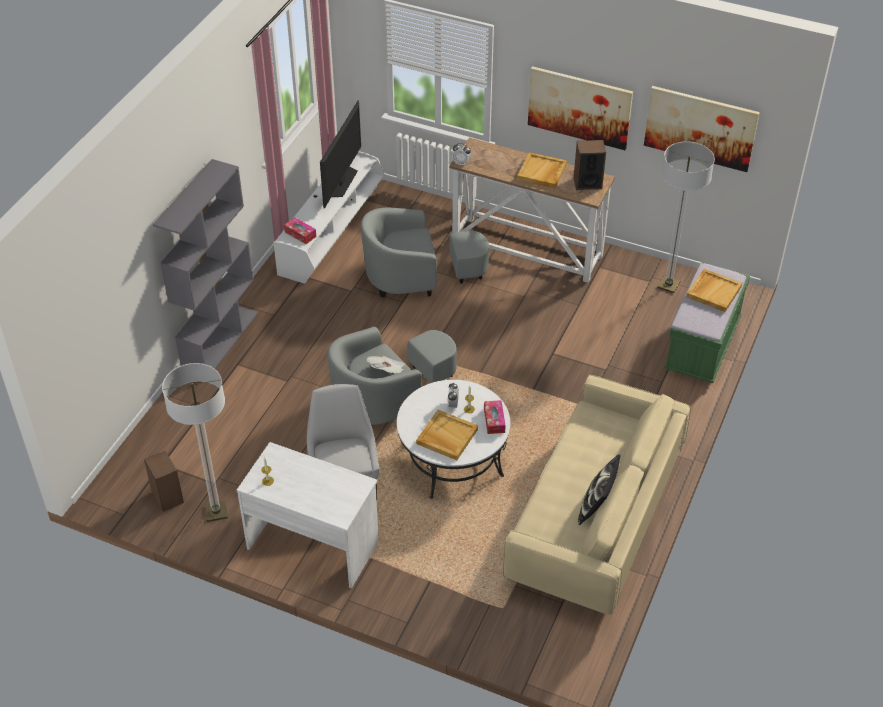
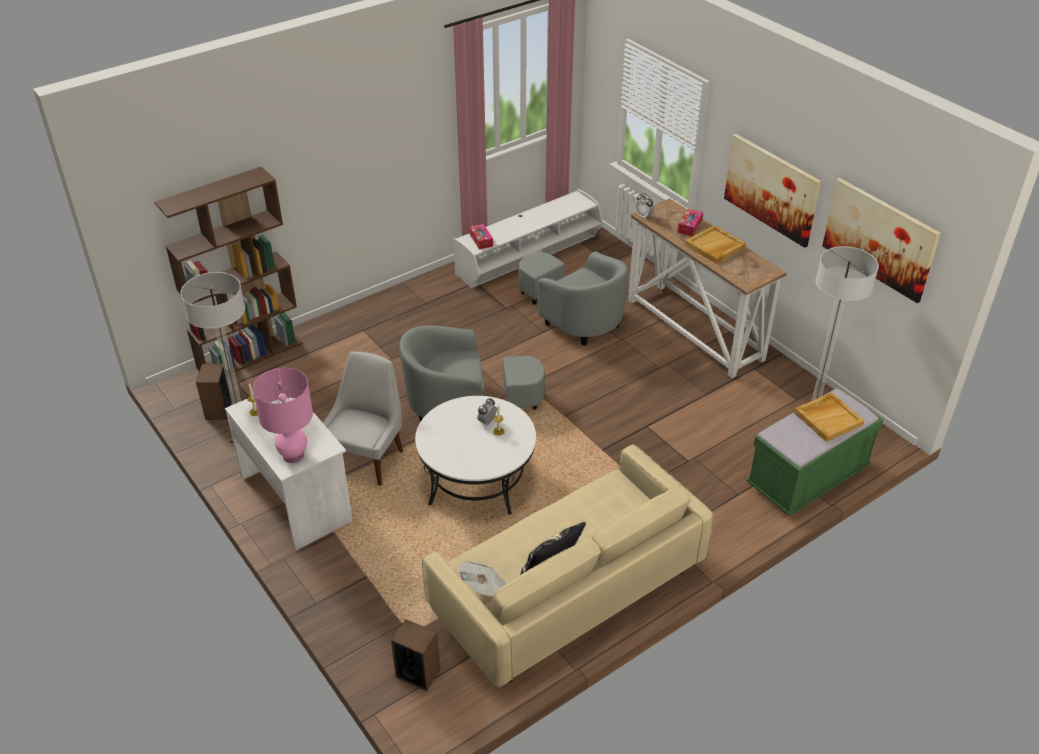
camera: 30 degrees right, 5 degrees down
grey bookcase [153,159,258,369] -> none
television [320,100,361,209] -> none
grey armchair [361,208,489,297] -> grey armchair turned 150 degrees counterclockwise [518,252,628,346]
newspaper [366,356,405,373] -> newspaper moved to [458,561,507,597]
beige tray [416,410,478,460] -> none
tissue box [484,400,506,434] -> tissue box moved to [677,209,703,236]
speaker [574,140,606,190] -> speaker moved to [391,619,440,691]
none -> brown bookcase [154,167,303,372]
none -> pink table lamp [253,368,313,463]

